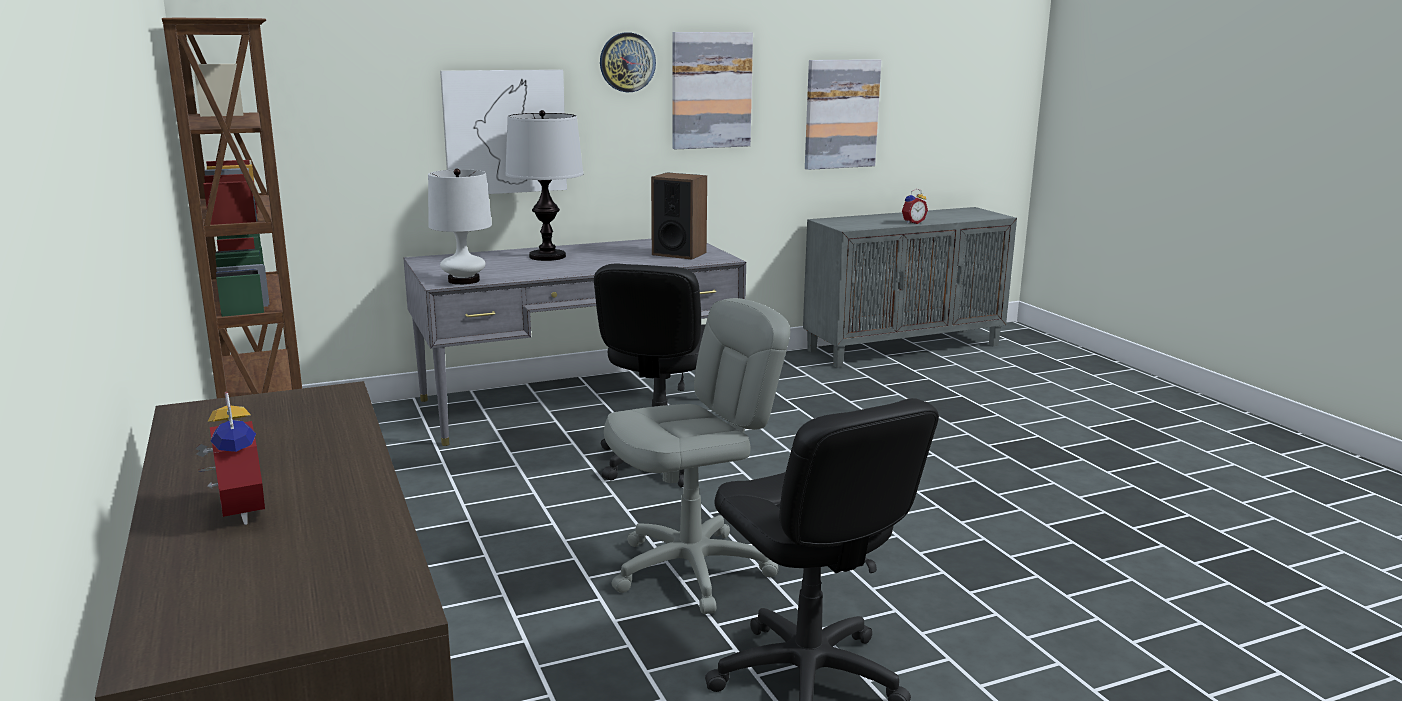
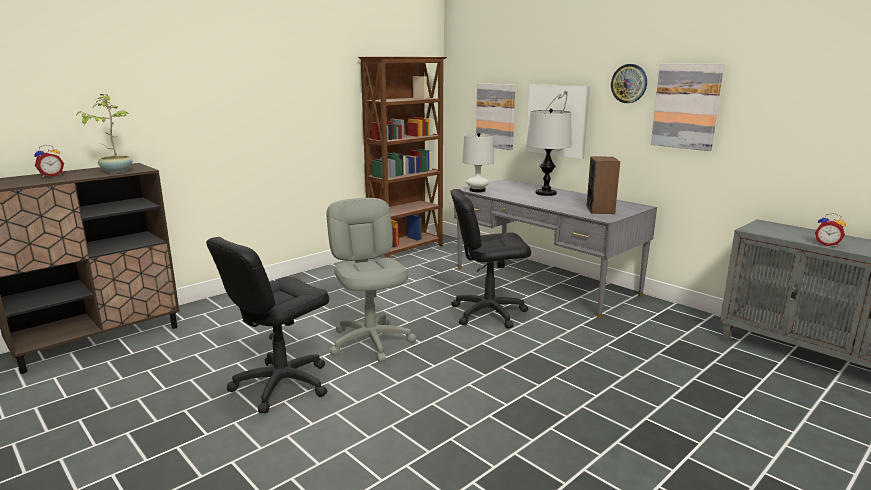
camera: 70 degrees right, 0 degrees up
grey office chair [604,298,790,614] -> grey office chair turned 150 degrees counterclockwise [326,198,416,362]
picture [805,59,881,170] -> picture moved to [476,83,515,150]
none -> potted plant [77,94,133,173]

